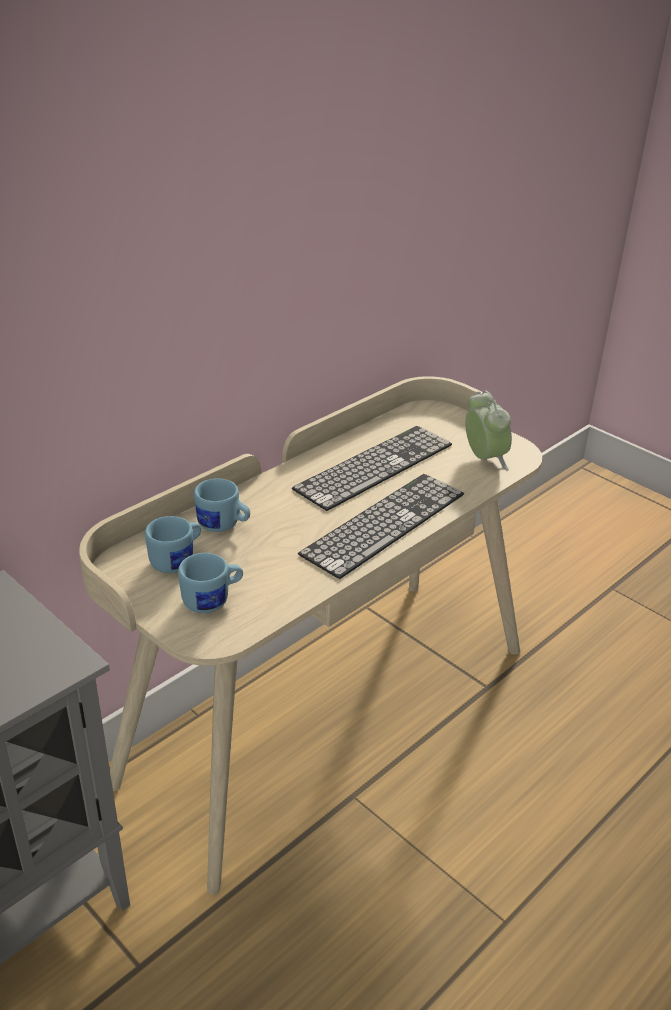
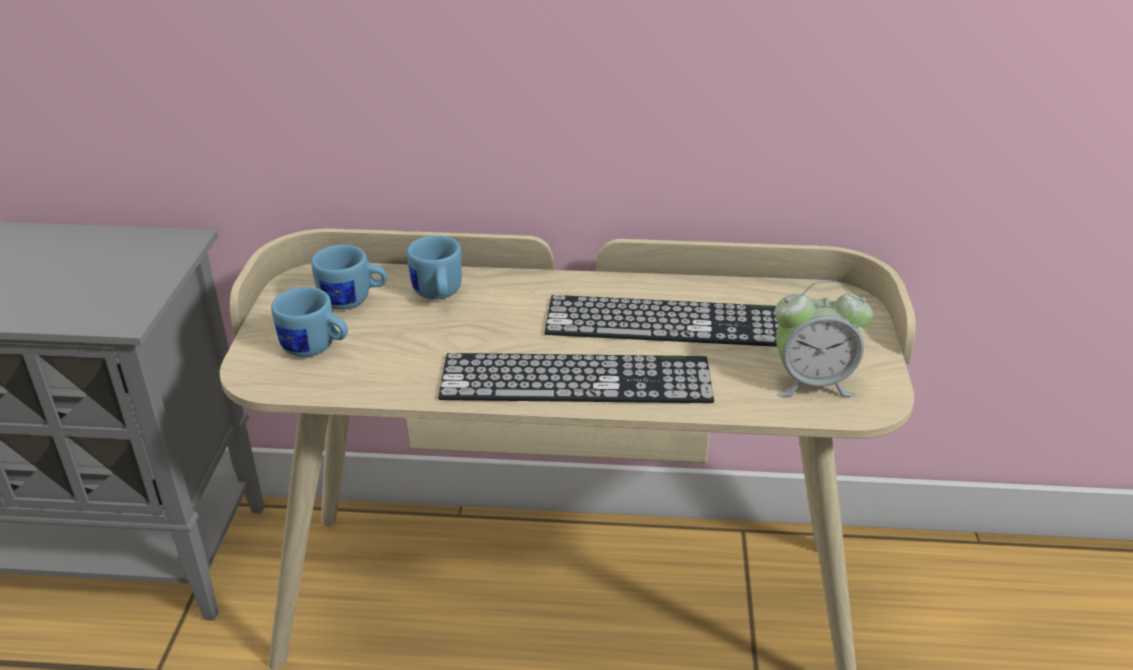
camera: 50 degrees right, 0 degrees up
alarm clock [465,391,512,470] -> alarm clock turned 60 degrees clockwise [775,281,873,397]

